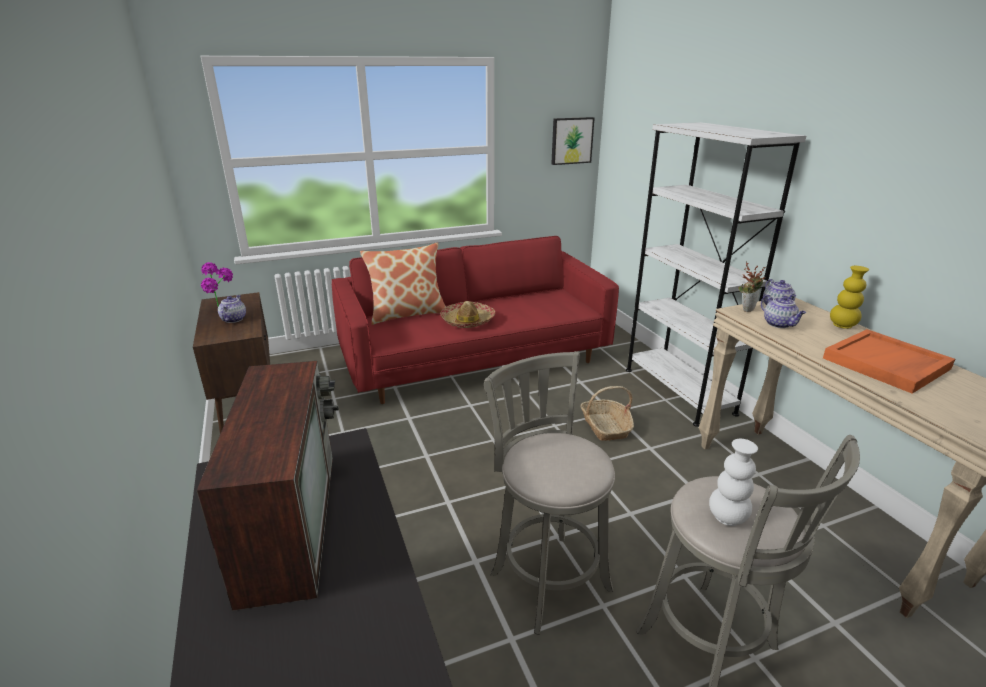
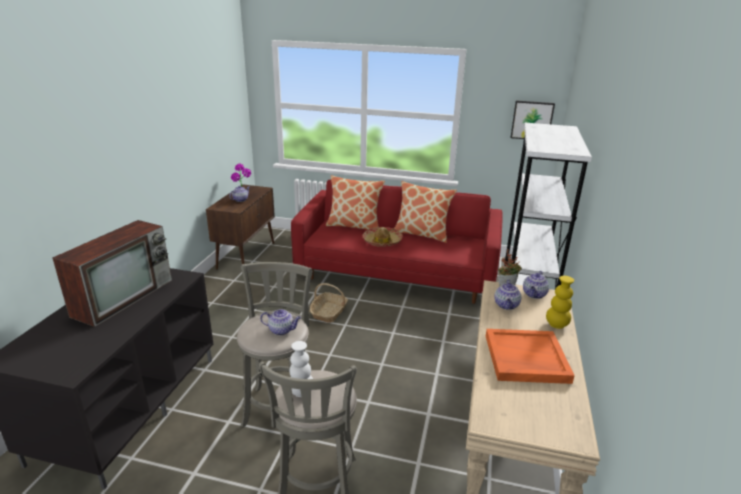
camera: 35 degrees right, 0 degrees up
basket [580,386,634,441] -> basket moved to [310,283,348,323]
none -> teapot [260,309,301,335]
none -> pillow [394,181,457,243]

